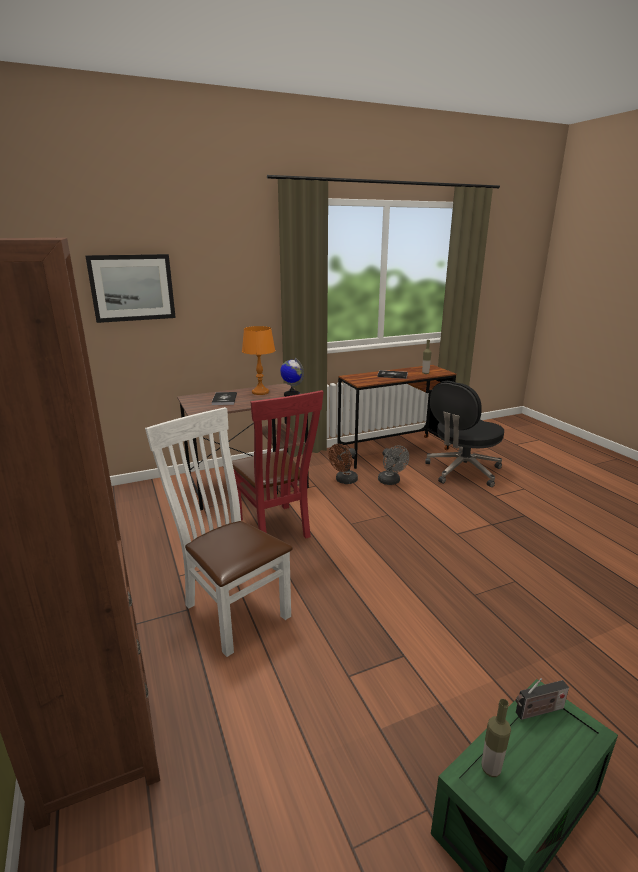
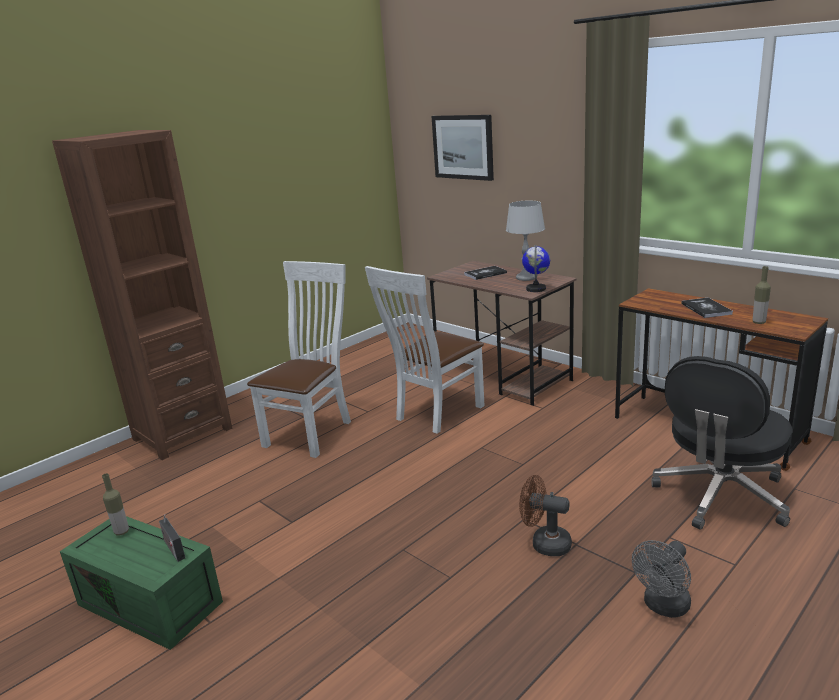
camera: 70 degrees right, 0 degrees up
red chair [232,390,324,538] -> white chair [365,266,485,434]
orange table lamp [242,326,275,395] -> grey table lamp [506,201,545,281]
brown fan [329,444,358,484] -> brown fan moved to [519,475,572,556]
grey fan [378,445,409,485] -> grey fan moved to [632,540,691,618]
black office chair [425,381,504,487] -> black office chair turned 75 degrees counterclockwise [651,356,792,530]

